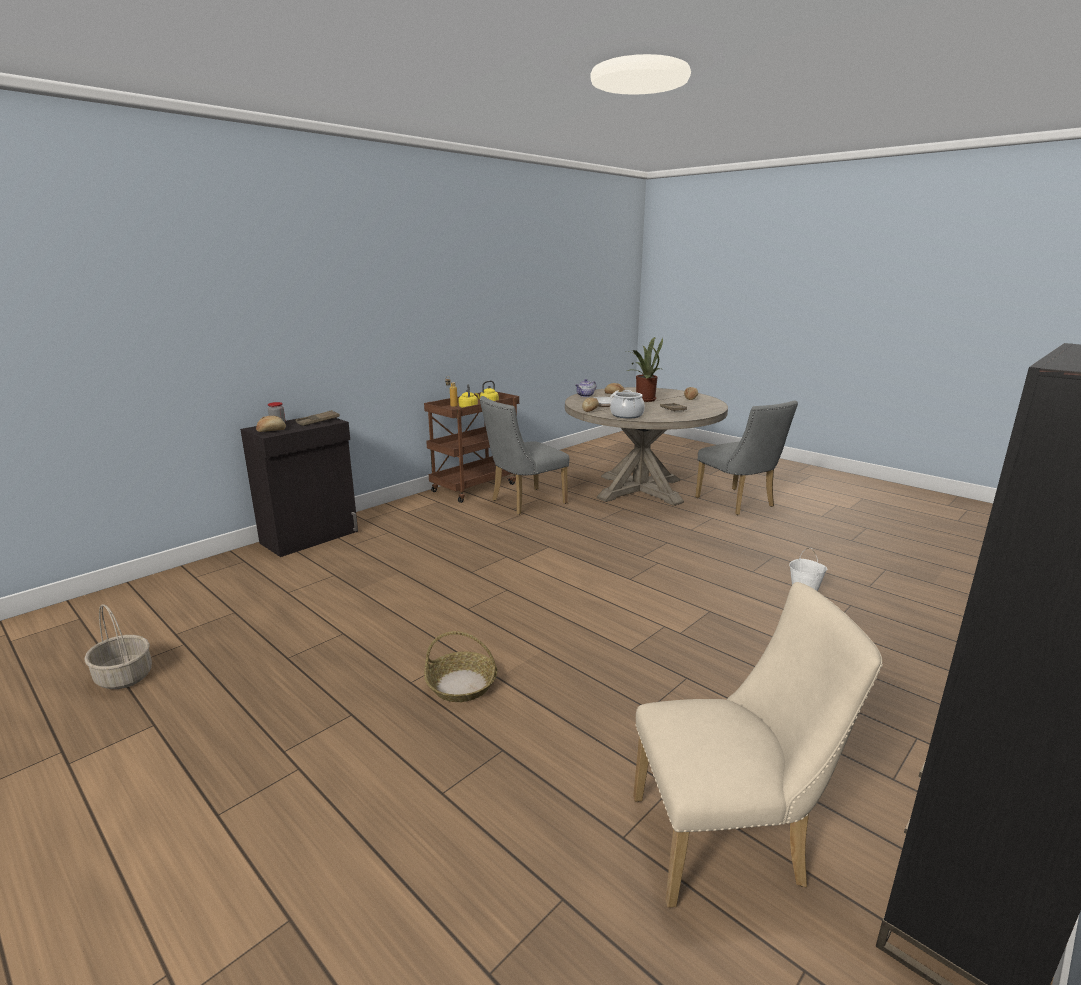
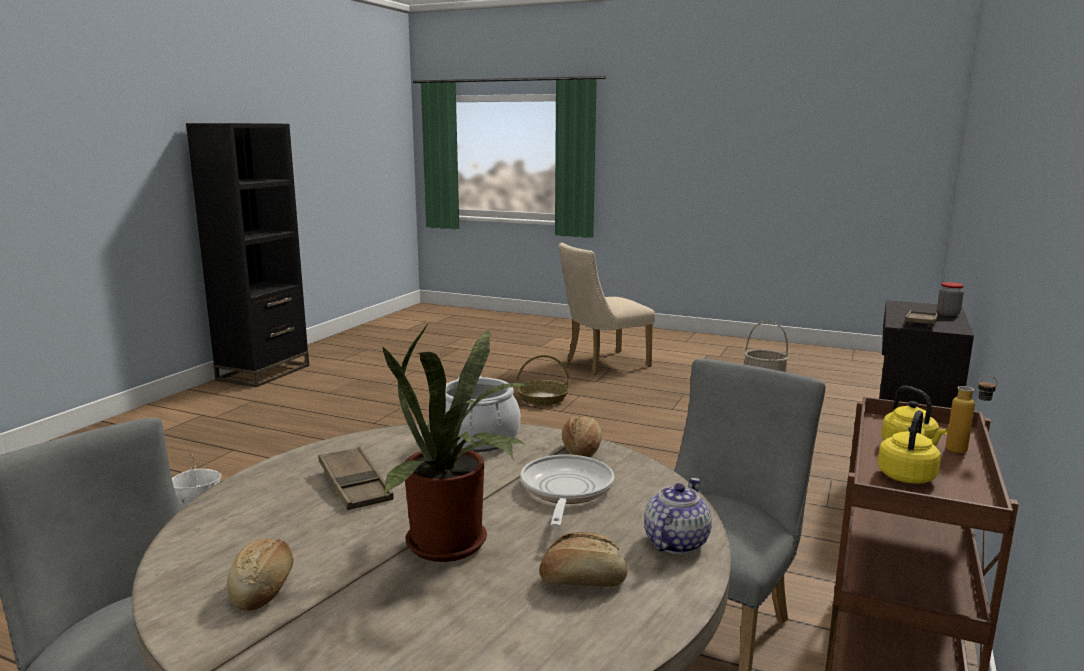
camera: 160 degrees right, 5 degrees down
bread [256,416,286,432] -> none
beige chair [633,582,883,908] -> beige chair moved to [558,243,655,374]

